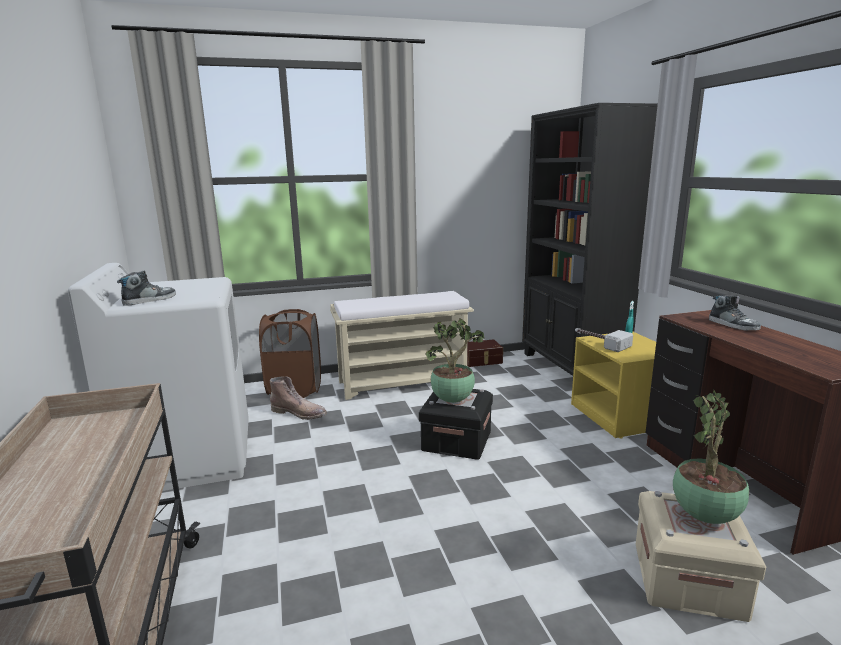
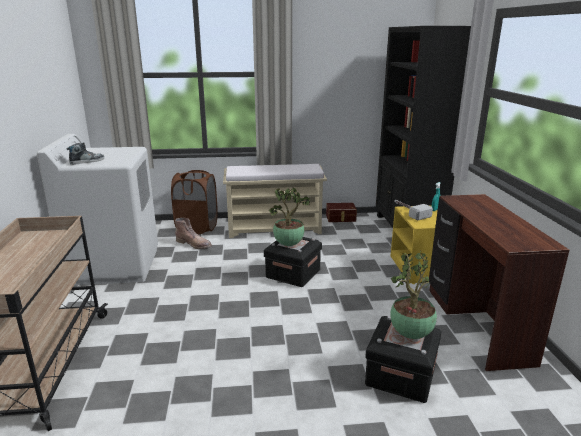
camera: 10 degrees right, 5 degrees up
beige storage box [636,491,766,622] -> black storage box [365,316,441,403]
shoe [709,295,761,331] -> none

